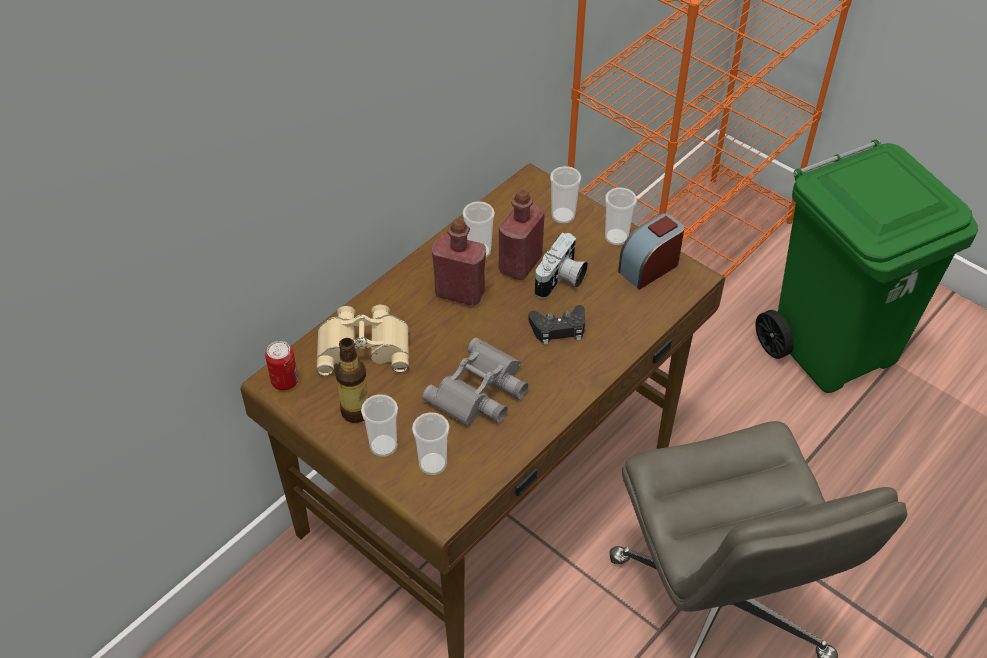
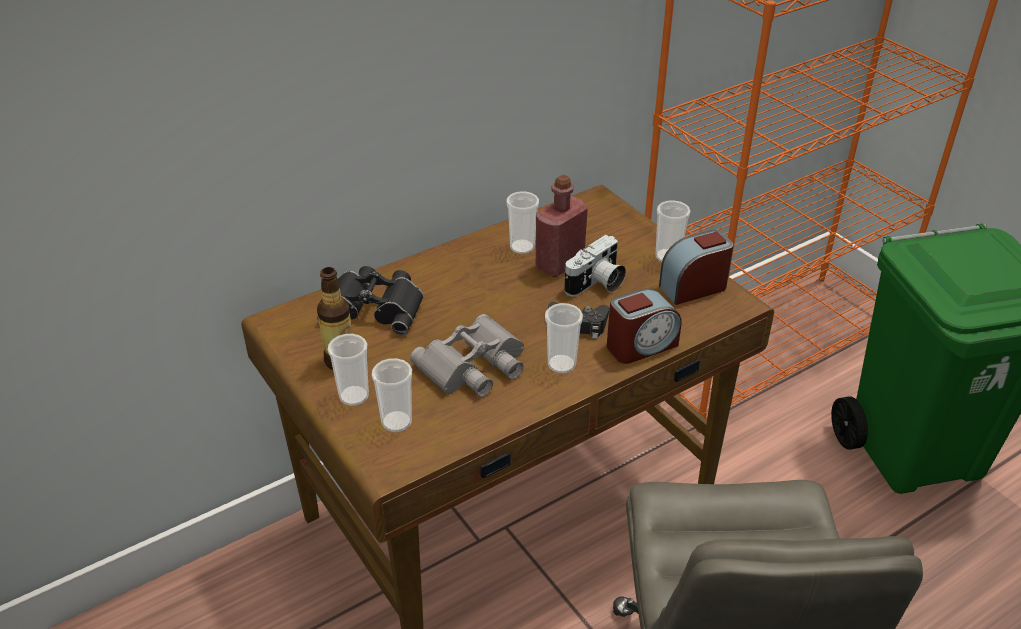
camera: 15 degrees right, 10 degrees down
can [265,341,298,390] -> none
beige binoculars [317,305,409,376] -> black binoculars [317,266,424,335]
red bottle [432,218,486,306] -> none
cup [550,166,581,224] -> cup moved to [545,303,583,374]
none -> alarm clock [607,288,681,364]

